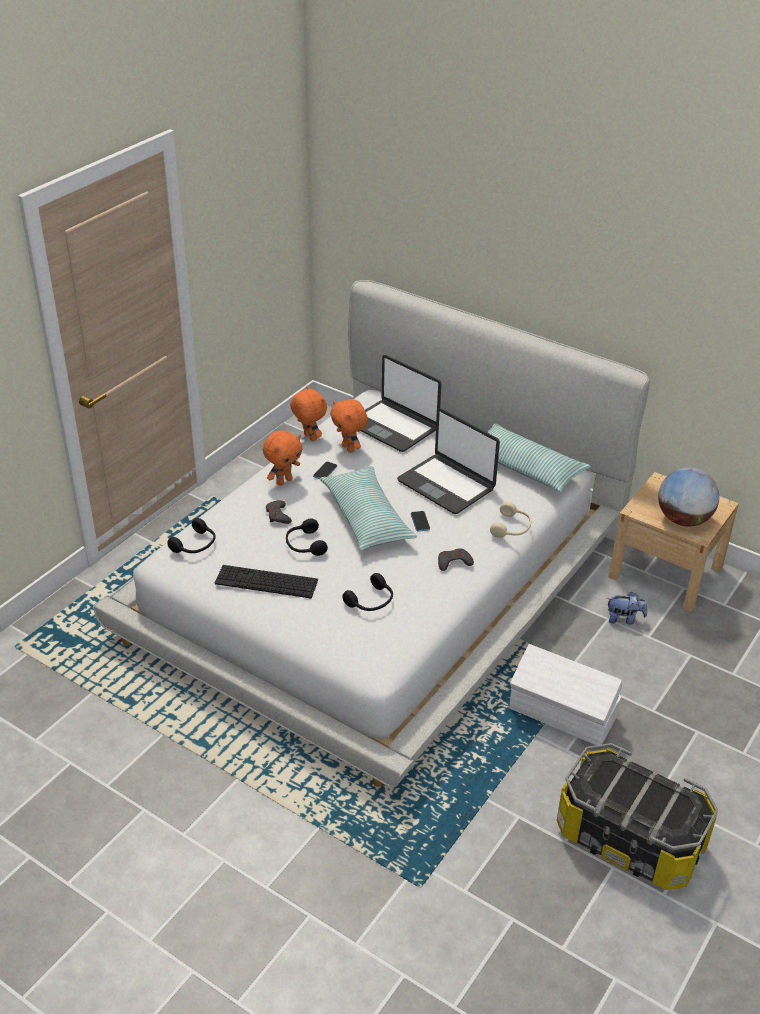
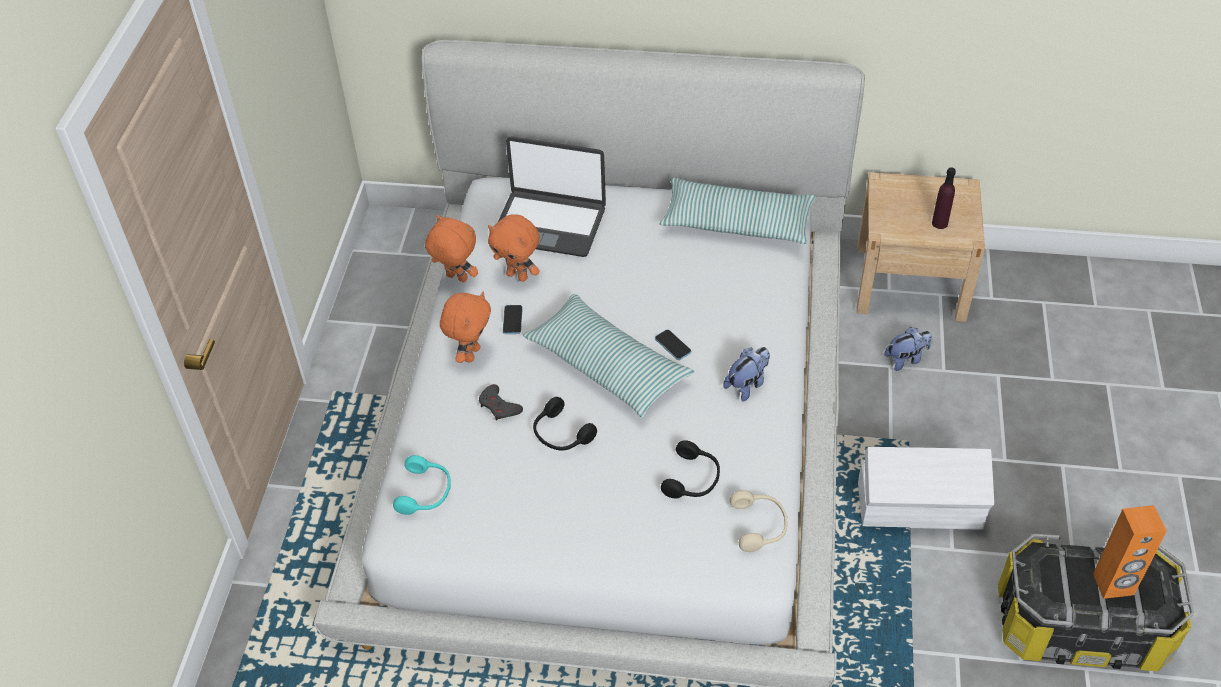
camera: 25 degrees left, 10 degrees up
black headphones [167,518,216,553] -> turquoise headphones [393,455,451,515]
keyboard [215,565,318,598] -> none
laptop [397,408,500,514] -> none
grey game controller [438,548,474,571] -> plush toy [723,347,770,401]
beige headphones [490,502,531,538] -> beige headphones moved to [730,490,787,552]
globe [658,467,719,527] -> purple bottle [932,167,956,229]
none -> orange speaker [1093,505,1167,599]

